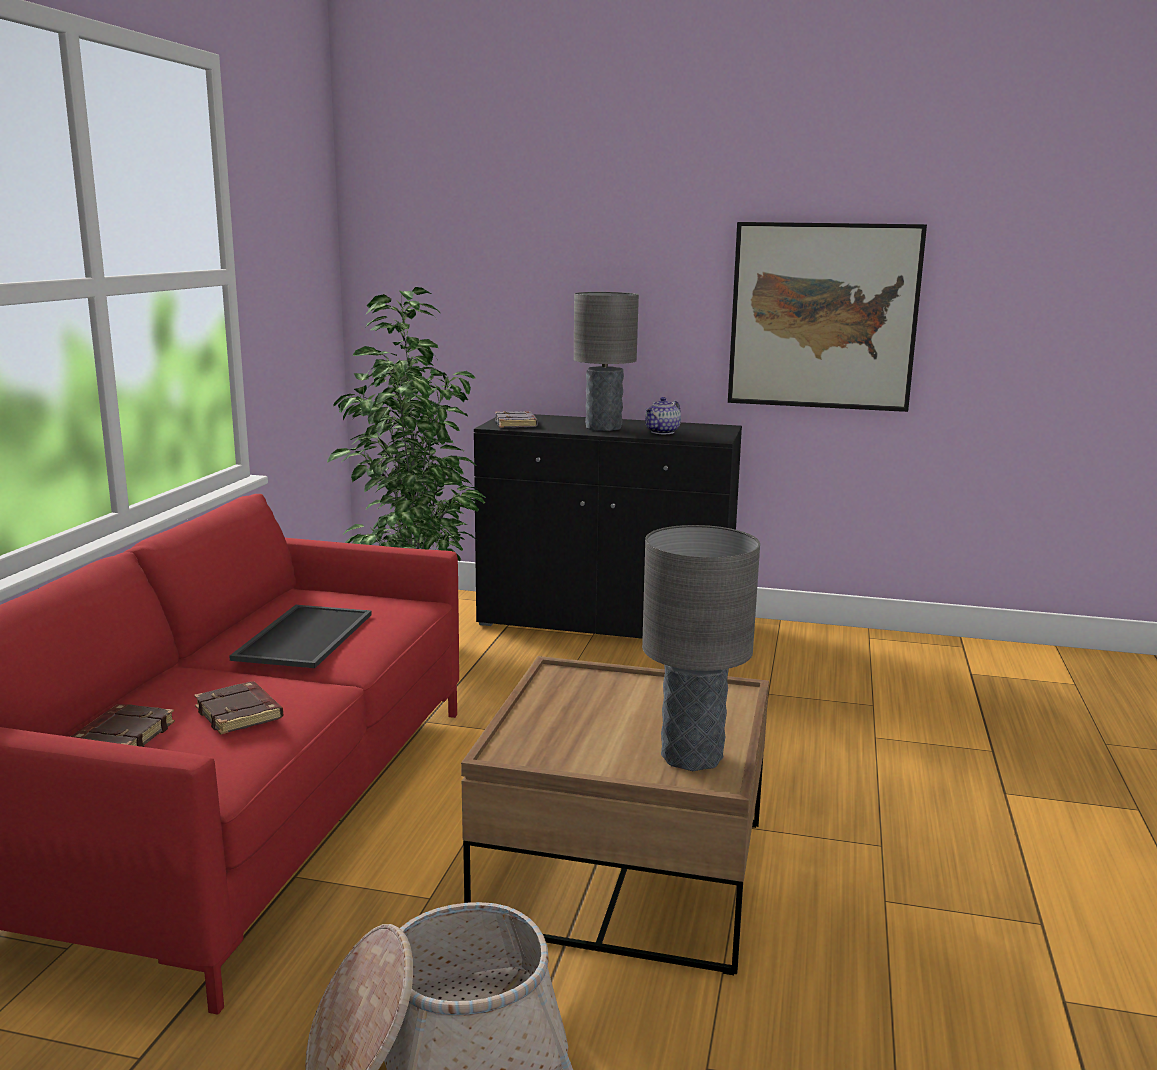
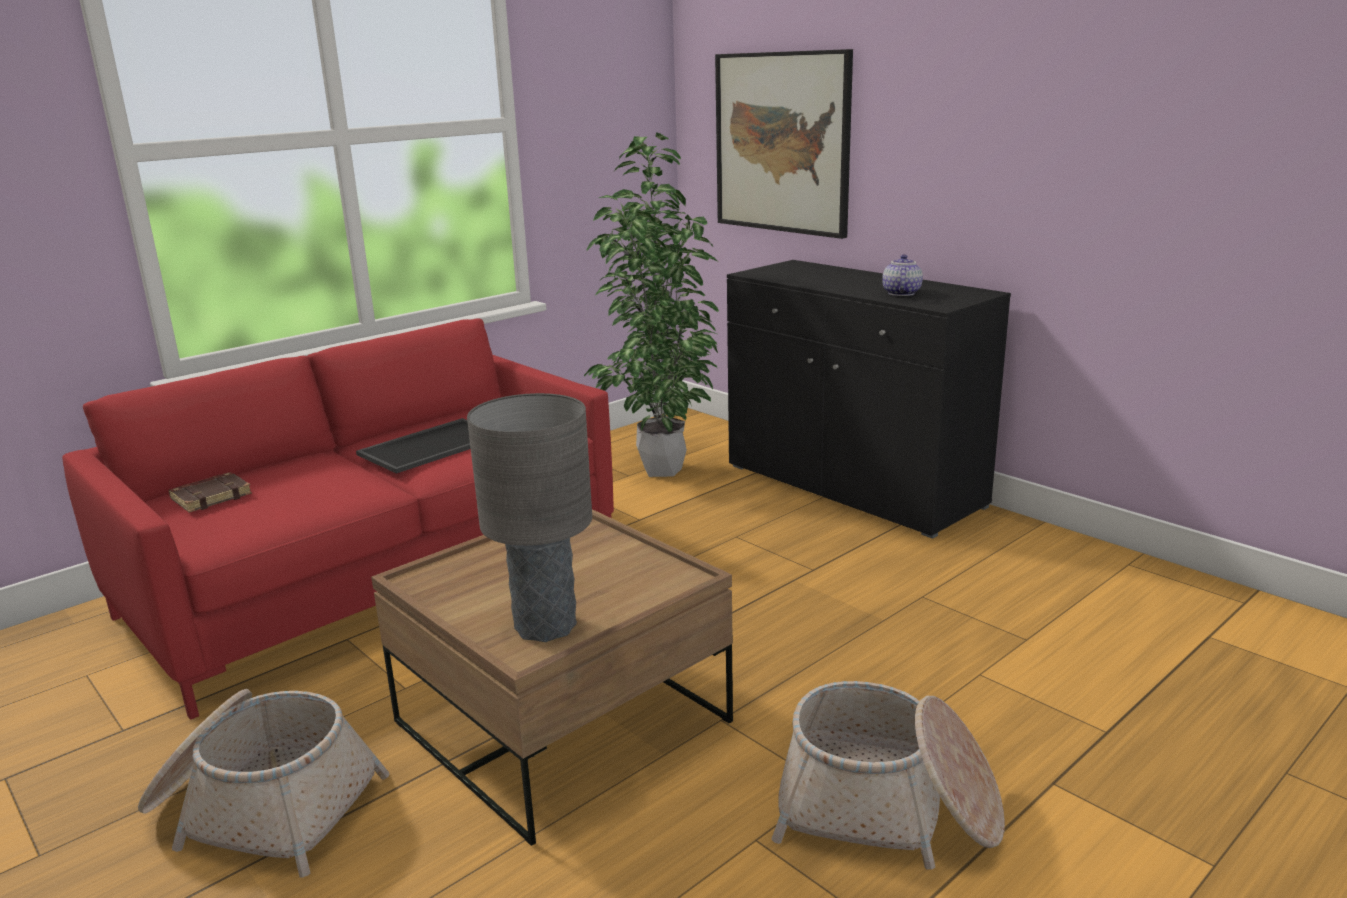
camera: 35 degrees right, 5 degrees up
brown book [194,681,283,734] -> none
grey book [495,411,538,428] -> none
grey table lamp [574,292,639,431] -> none
teapot [645,397,681,434] -> teapot turned 120 degrees clockwise [882,255,923,296]
picture [728,222,927,412] -> picture moved to [715,49,853,239]
none -> basket [771,681,1005,870]

